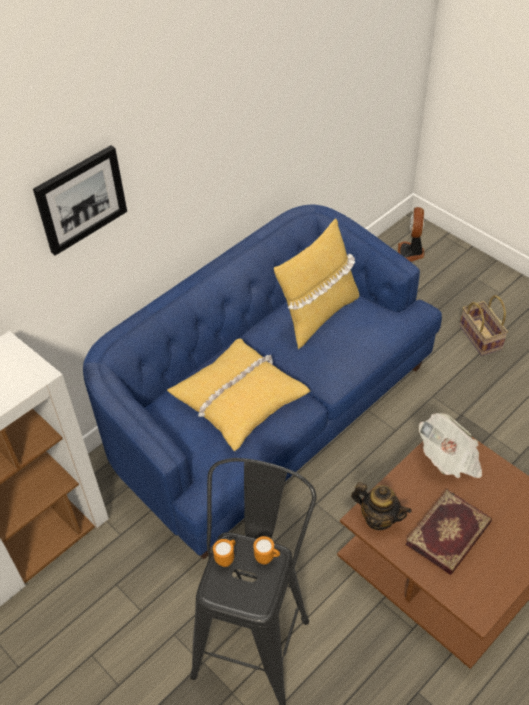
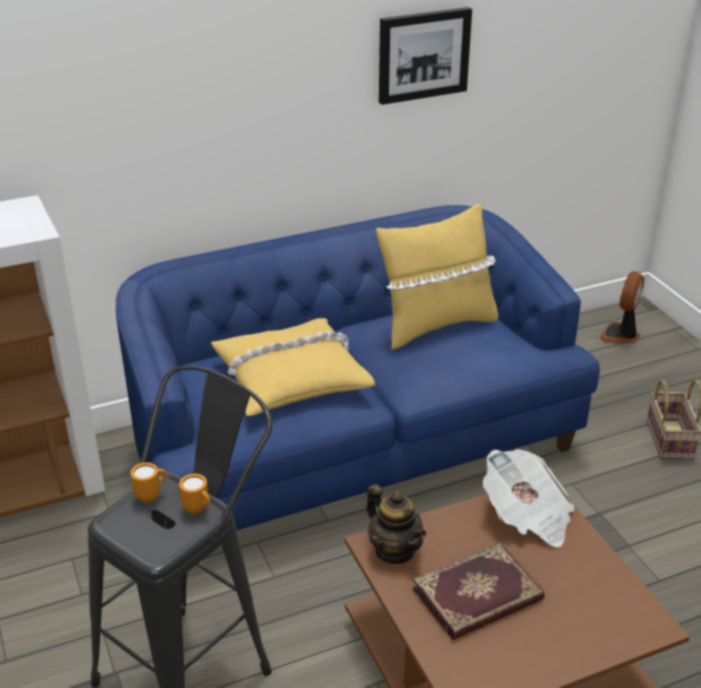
camera: 20 degrees right, 15 degrees down
picture [33,145,127,256] -> picture moved to [379,7,472,105]

